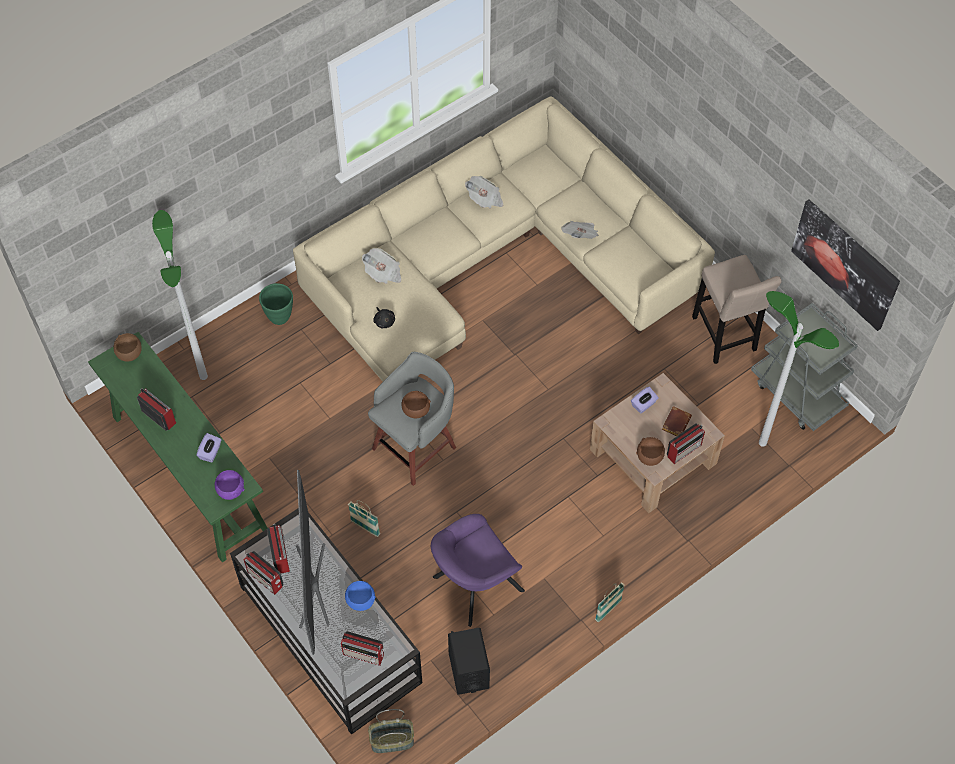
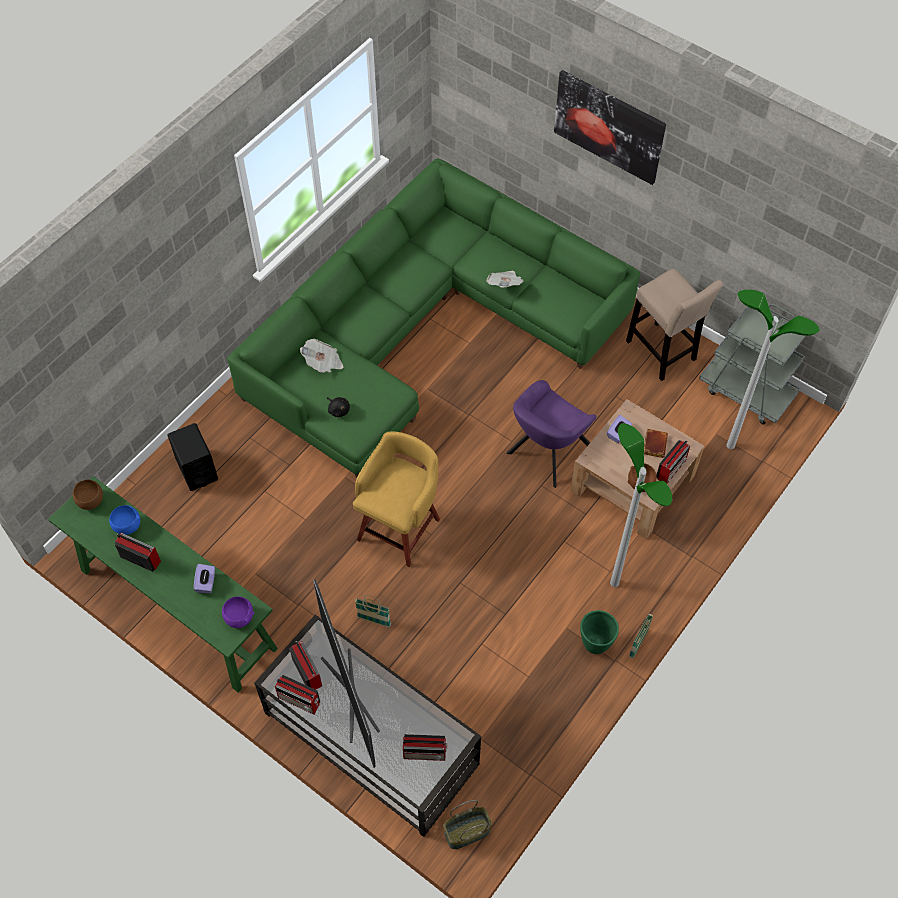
camera: 15 degrees left, 0 degrees up
floor lamp [152,210,208,380] -> floor lamp moved to [610,423,672,587]
green planter [259,283,293,325] -> green planter moved to [580,610,619,654]
beige sofa [293,96,715,381] -> green sofa [227,158,640,478]
blue bowl [345,581,375,611] -> blue bowl moved to [109,505,140,535]
grey stool [368,352,456,486] -> yellow stool [353,432,440,567]
brown bowl [402,391,431,418] -> none
purple armchair [431,514,525,627] -> purple armchair moved to [507,380,597,488]
black speaker [448,628,490,695] -> black speaker moved to [167,423,218,491]
newspaper [465,176,504,209] -> none
picture [791,199,900,331] -> picture moved to [554,70,666,185]

